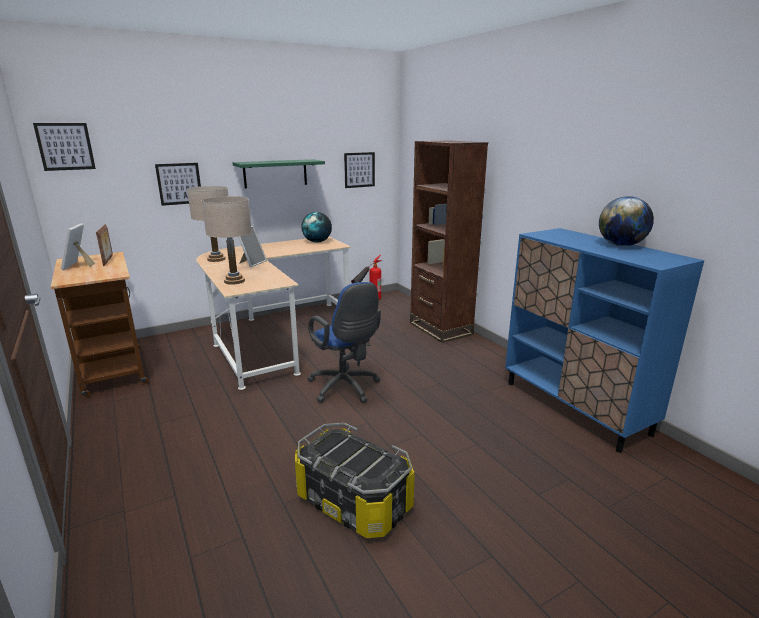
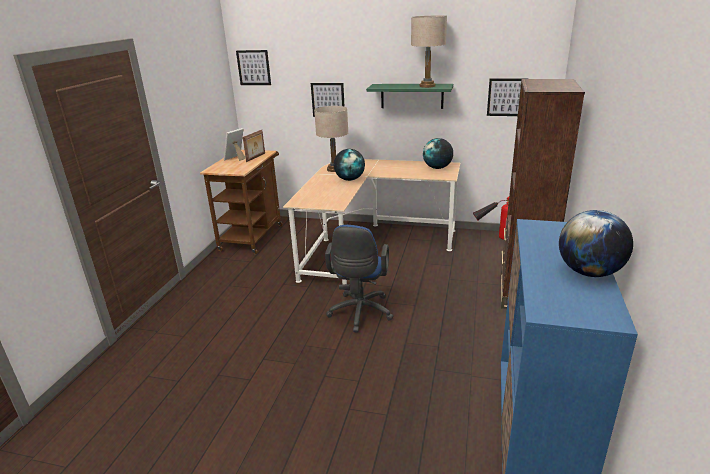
camera: 45 degrees right, 5 degrees up
beige table lamp [202,196,252,285] -> beige table lamp moved to [411,15,447,88]
picture frame [238,226,267,267] -> globe [333,149,365,181]
storage box [295,423,415,538] -> none

